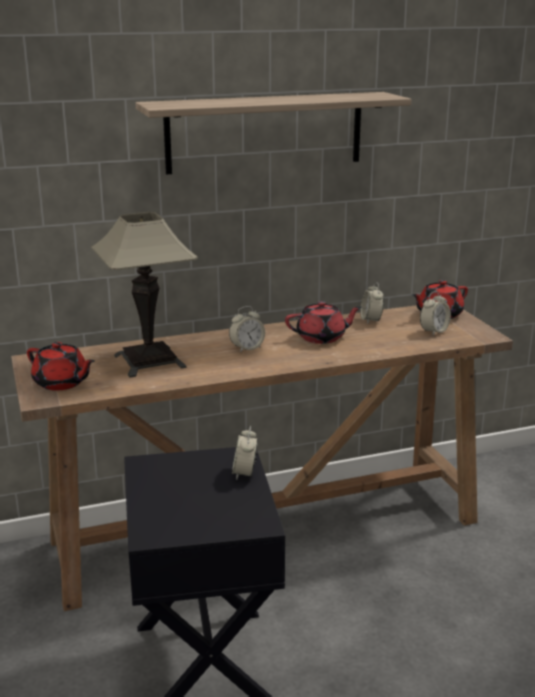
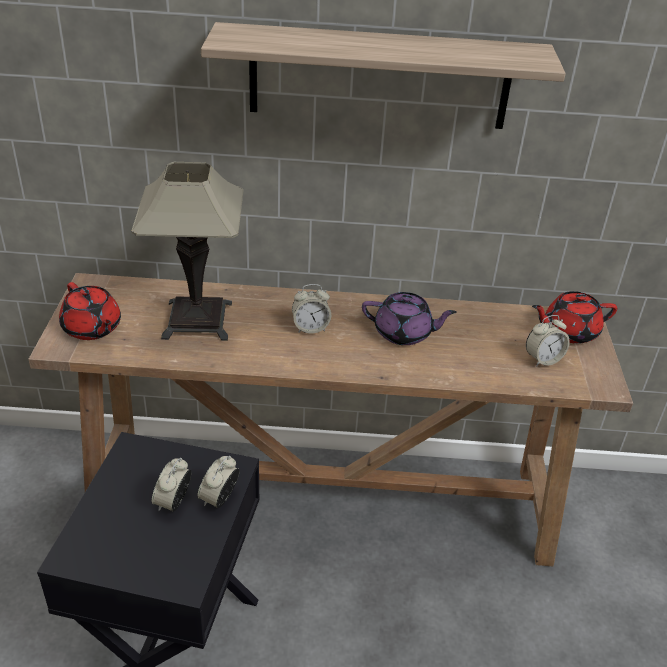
camera: 20 degrees right, 15 degrees up
red teapot [285,301,362,344] -> purple teapot [362,292,457,345]
alarm clock [360,282,384,324] -> alarm clock moved to [152,458,191,512]

